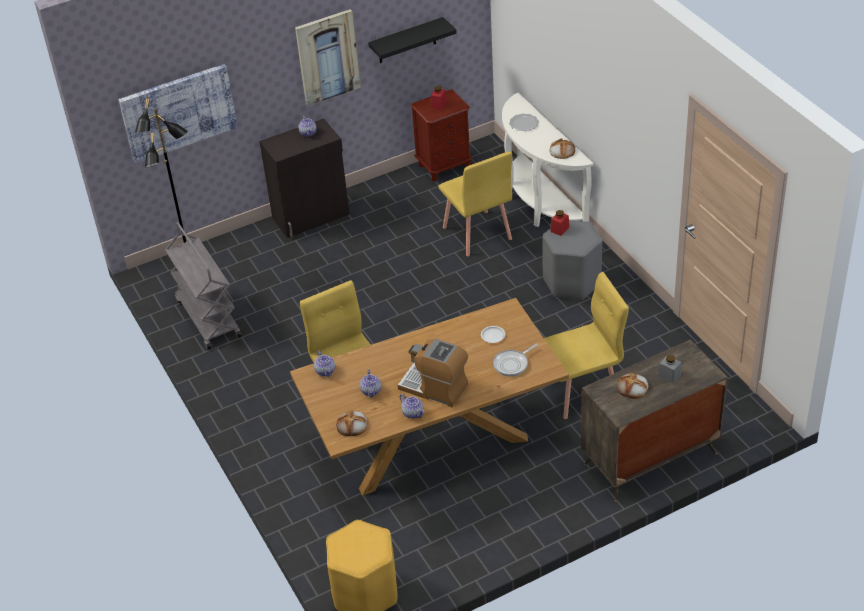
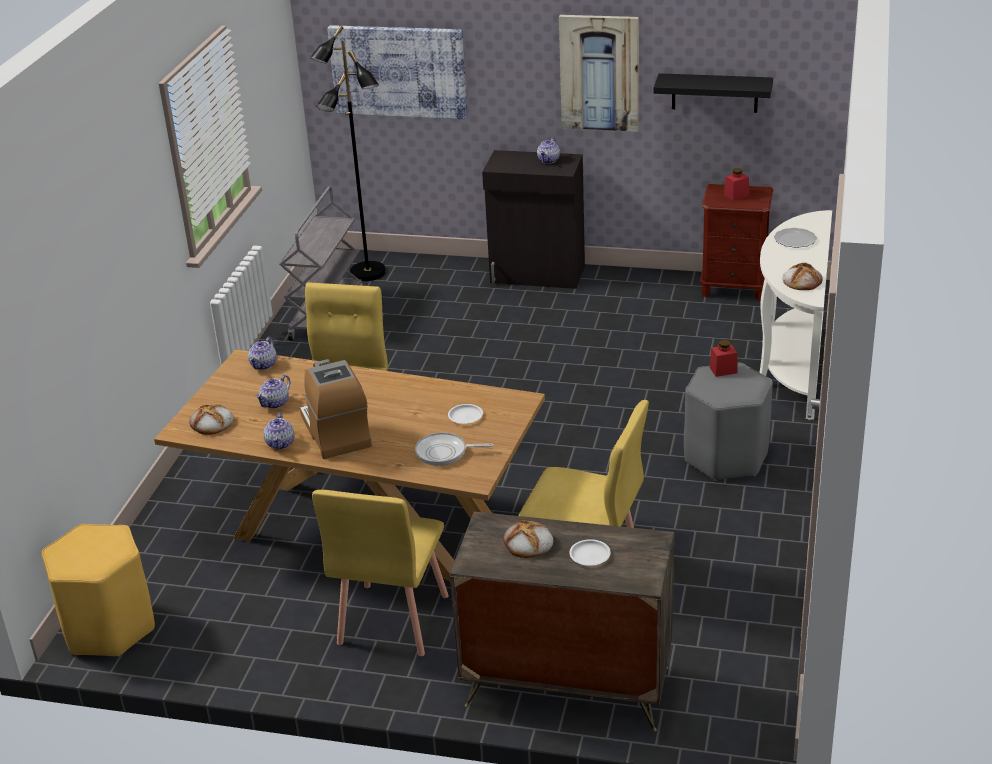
camera: 40 degrees right, 10 degrees down
yellow chair [438,152,512,256] -> yellow chair moved to [312,490,449,656]
grey jar [658,355,681,384] -> white plate [569,539,611,566]

